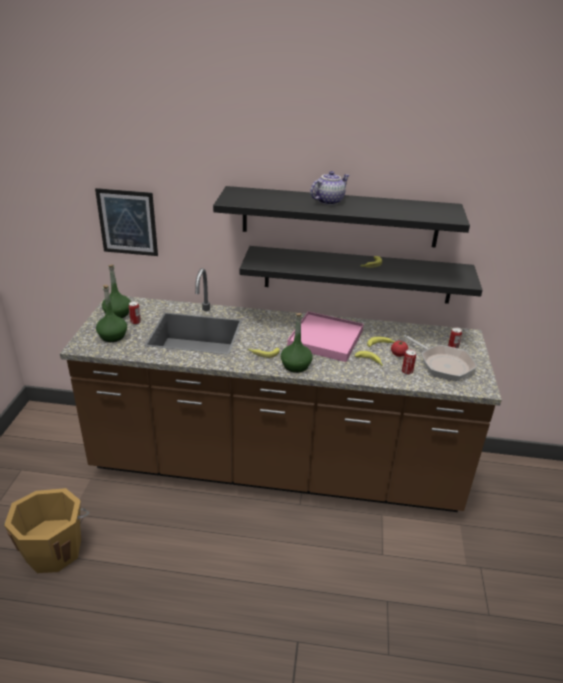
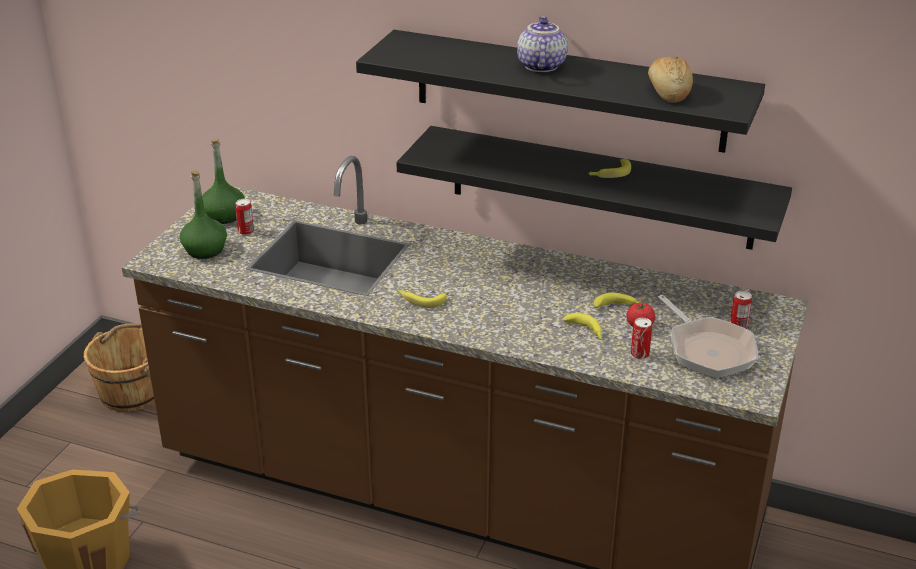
camera: 15 degrees right, 0 degrees up
picture [95,188,158,256] -> none
green bottle [281,313,313,373] -> none
pink tray [287,311,364,362] -> none
teapot [310,171,350,205] -> teapot turned 60 degrees counterclockwise [517,16,568,72]
none -> brown bucket [84,323,155,412]
none -> bread [648,56,693,103]

